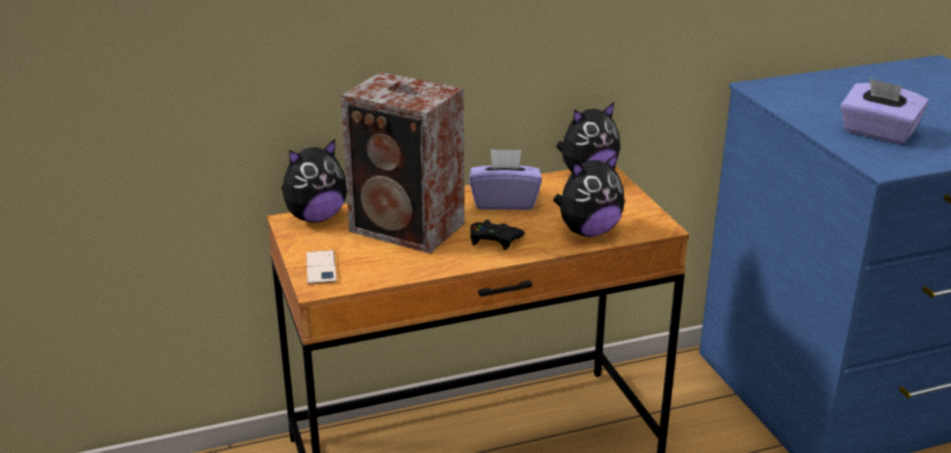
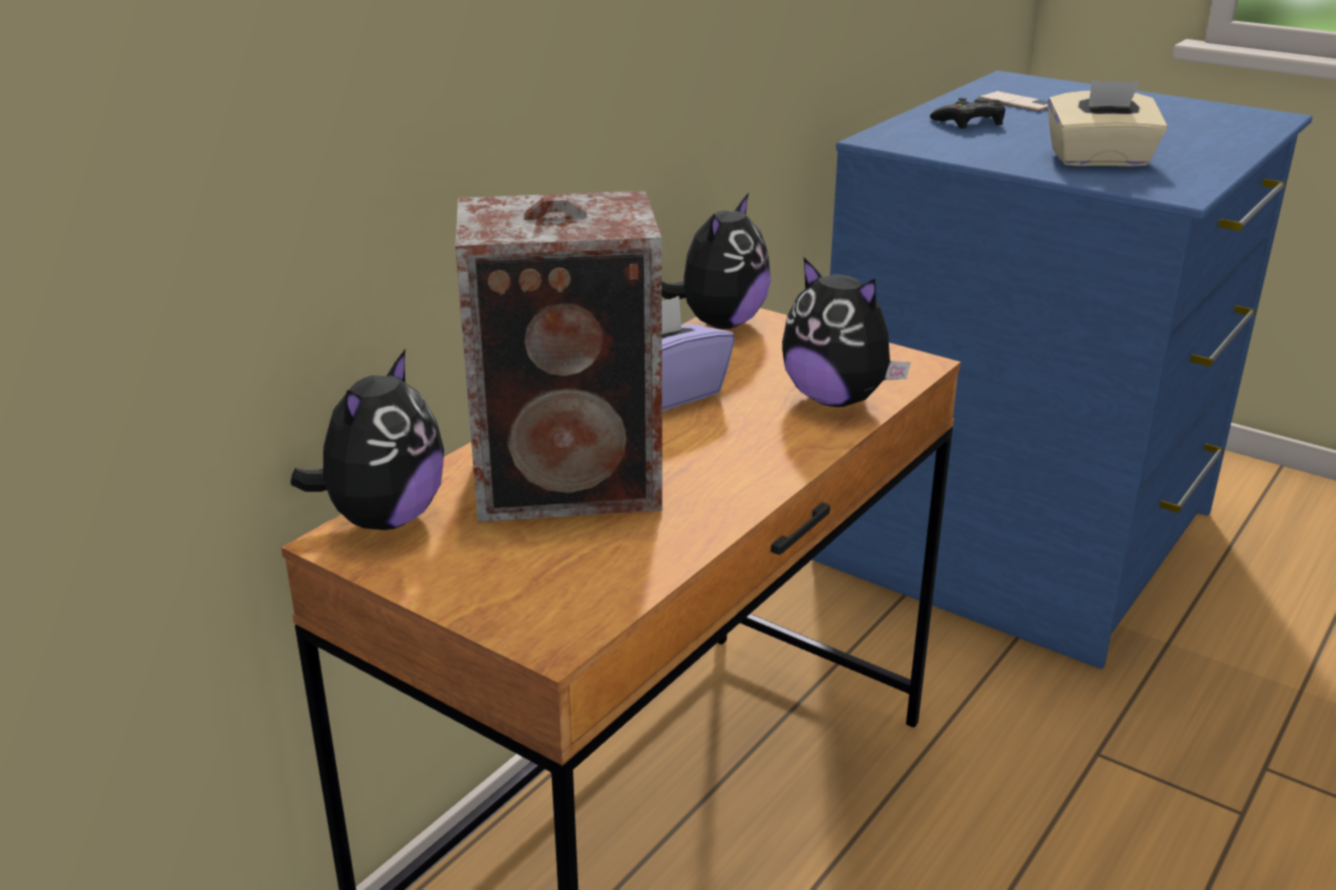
camera: 35 degrees left, 0 degrees up
phone [306,250,337,284] -> phone moved to [979,91,1048,111]
black game controller [470,220,525,250] -> black game controller moved to [930,98,1006,129]
plush toy [553,153,625,237] -> plush toy turned 105 degrees clockwise [782,258,911,407]
purple tissue box [841,78,929,144] -> beige tissue box [1048,80,1167,167]

